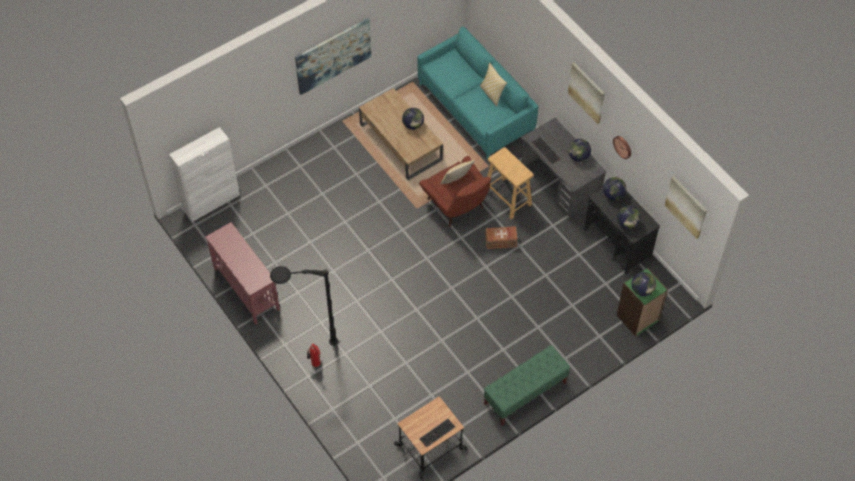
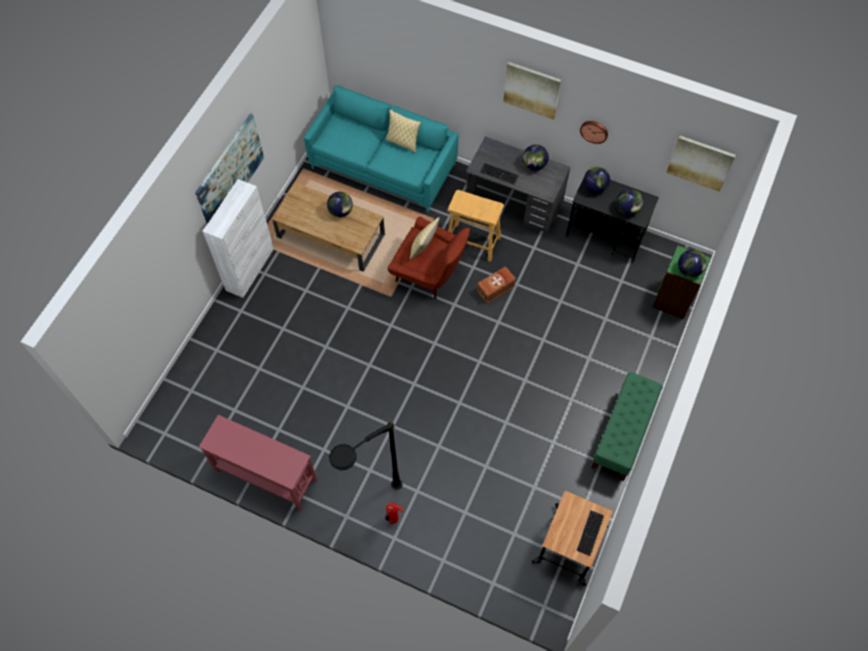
camera: 30 degrees left, 5 degrees up
white cabinet [169,127,240,222] -> white cabinet moved to [203,179,274,298]

